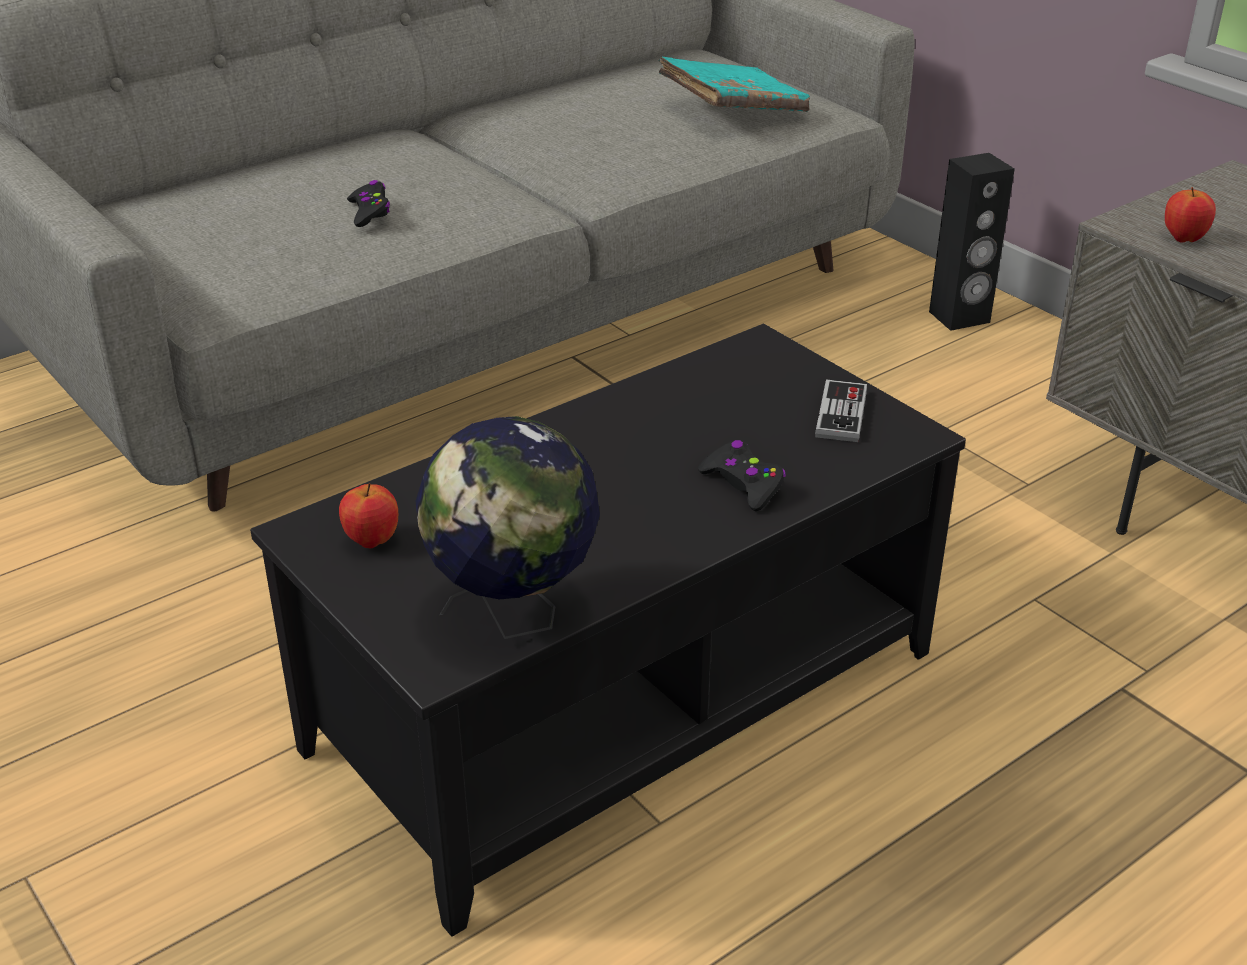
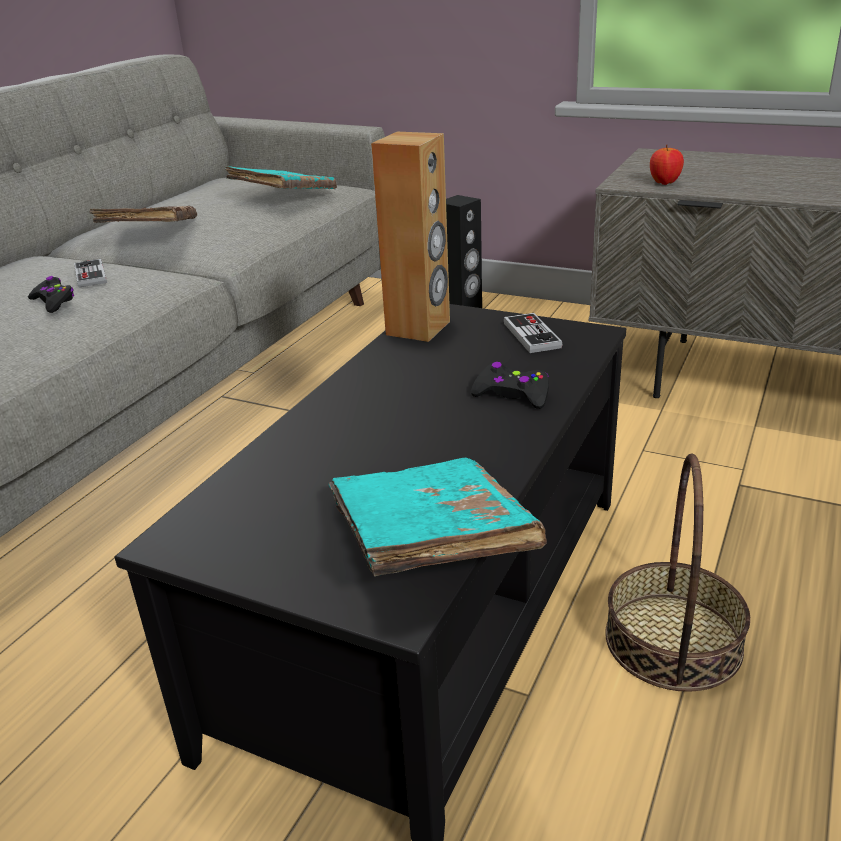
camera: 25 degrees left, 5 degrees down
apple [339,483,398,548] -> none
globe [416,416,600,639] -> turquoise book [328,458,547,576]
none -> game controller [74,259,107,288]
none -> brown book [90,206,197,223]
none -> brown speaker [371,132,450,342]
none -> basket [605,454,750,692]

